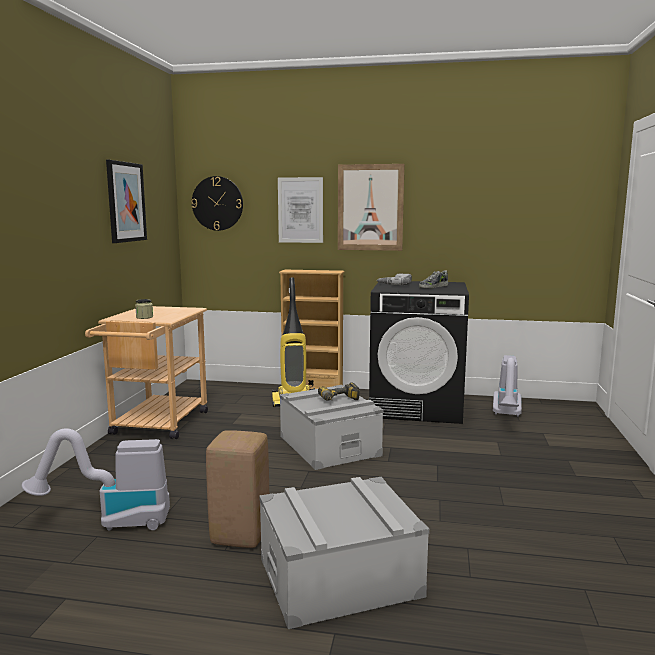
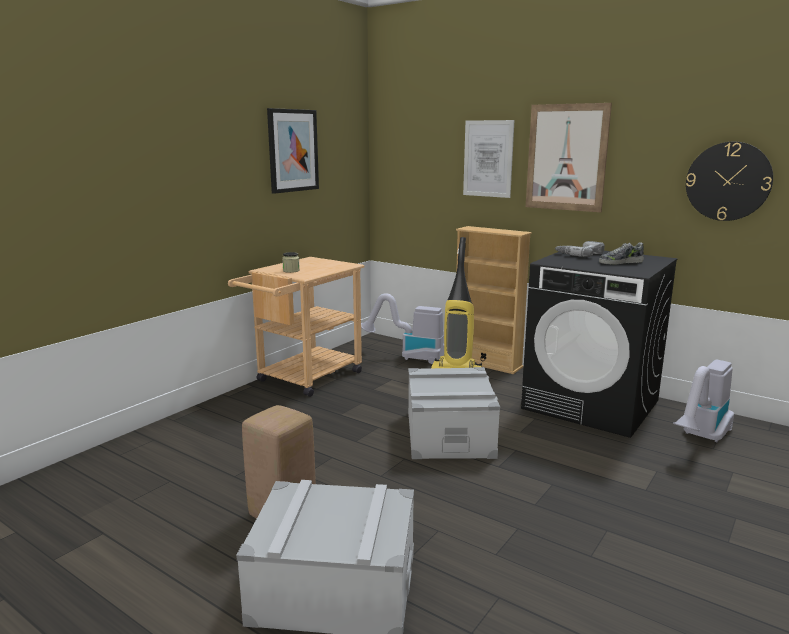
camera: 25 degrees right, 5 degrees up
vacuum cleaner [22,429,170,531] -> vacuum cleaner moved to [361,293,444,364]
wall clock [191,176,243,231] -> wall clock moved to [686,142,773,221]
power drill [318,382,360,401] -> none

